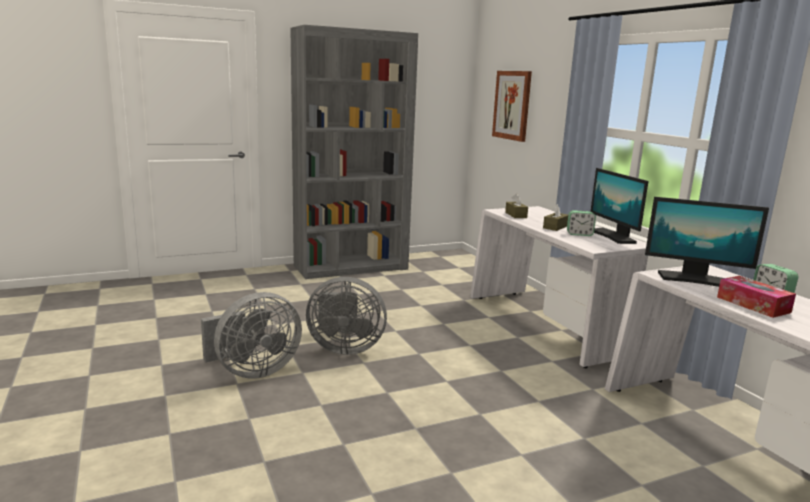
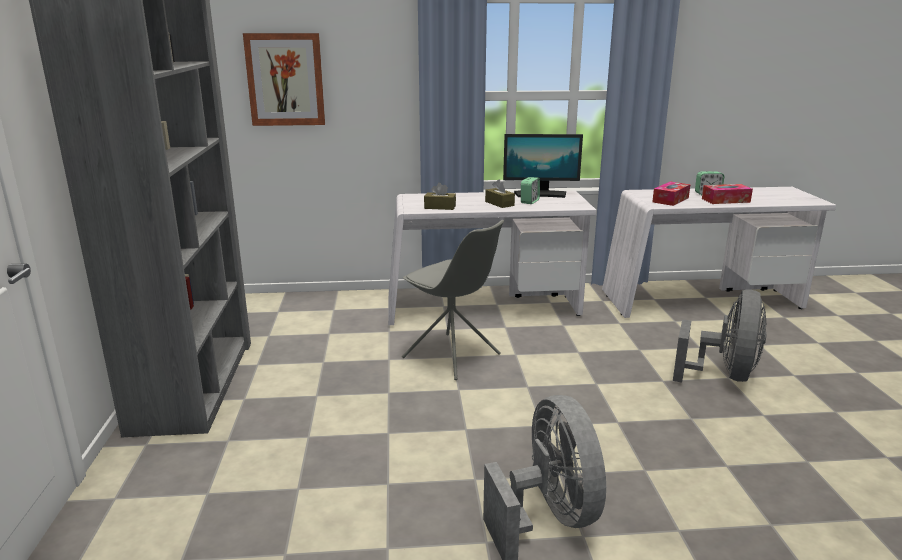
camera: 70 degrees left, 5 degrees up
grey fan [306,277,387,355] -> grey fan moved to [673,289,767,383]
monitor [645,197,769,287] -> tissue box [652,182,691,206]
none -> grey chair [402,220,504,380]

